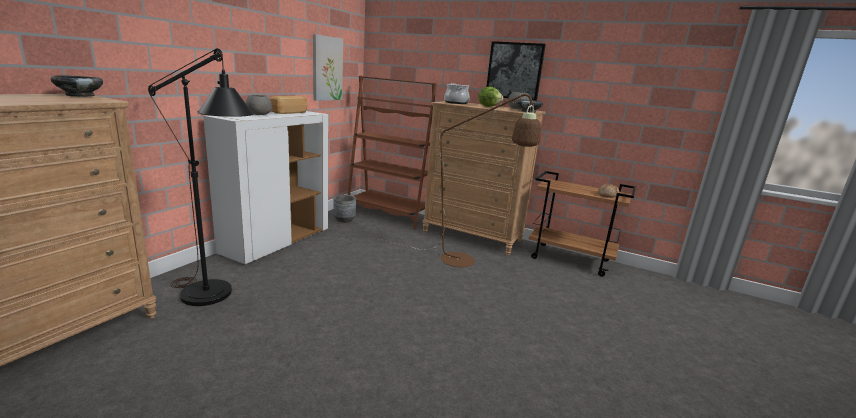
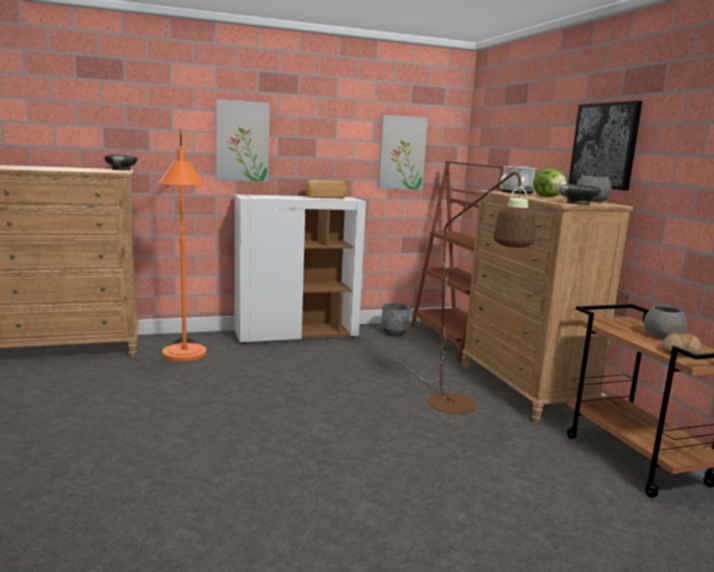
camera: 45 degrees right, 5 degrees down
black floor lamp [148,48,254,306] -> orange floor lamp [158,129,207,361]
grey bowl [246,95,272,115] -> grey bowl moved to [644,305,687,339]
none -> picture [216,99,270,182]

